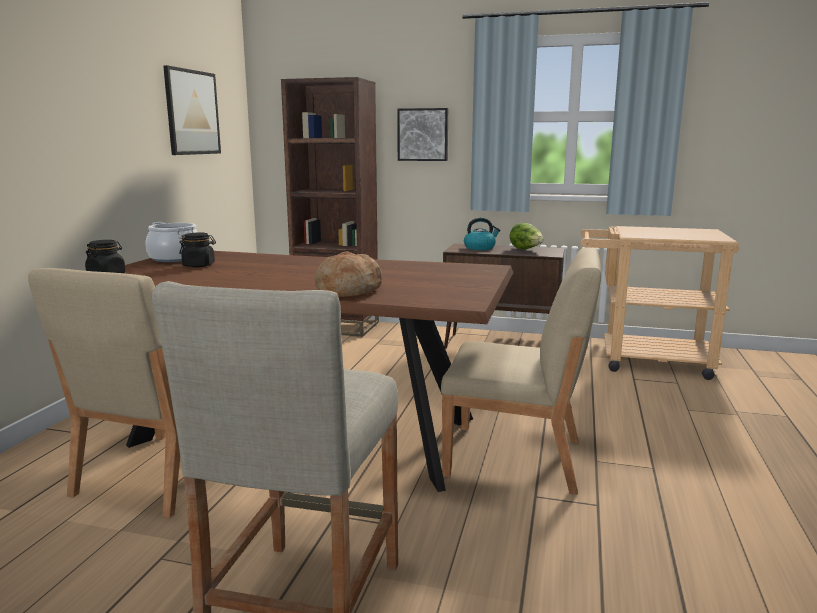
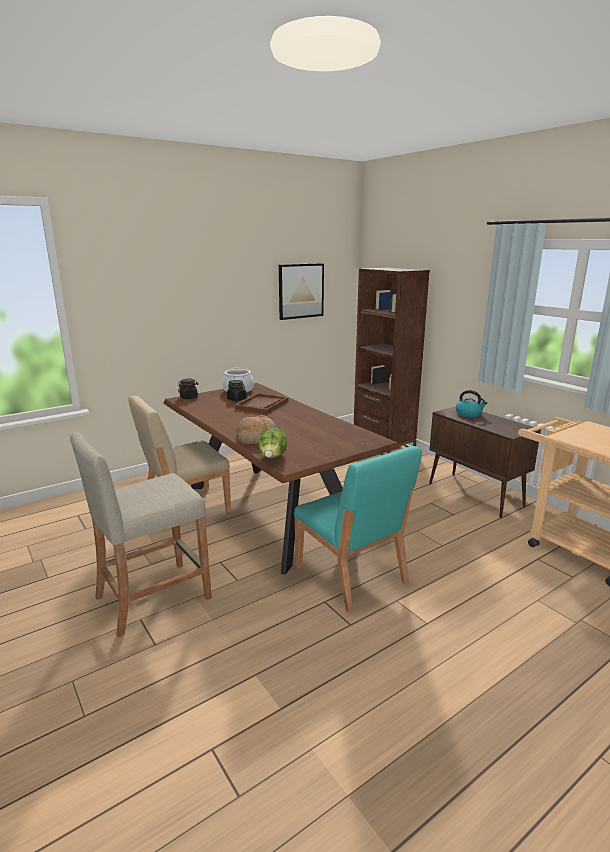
camera: 40 degrees right, 5 degrees up
picture [397,108,448,161] -> none
beige chair [441,247,601,495] -> turquoise chair [294,446,422,613]
lettuce [510,223,544,249] -> lettuce moved to [258,428,287,458]
none -> brown tray [235,393,289,414]

